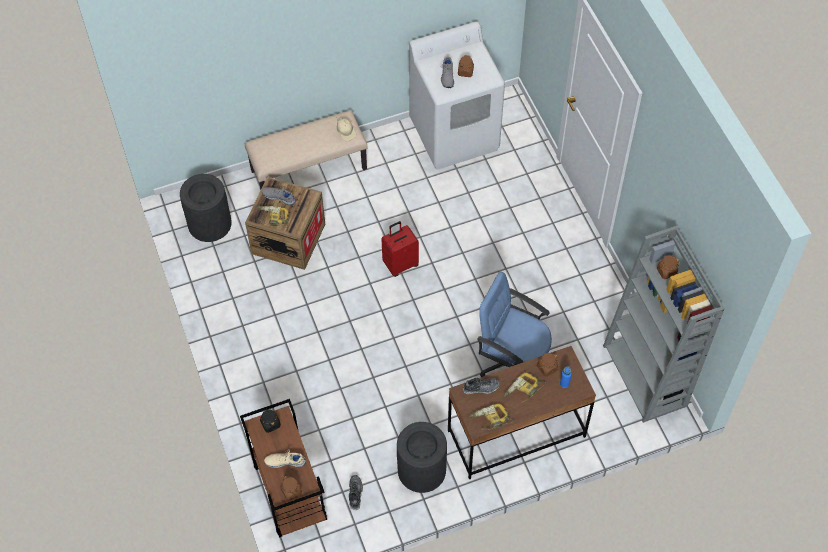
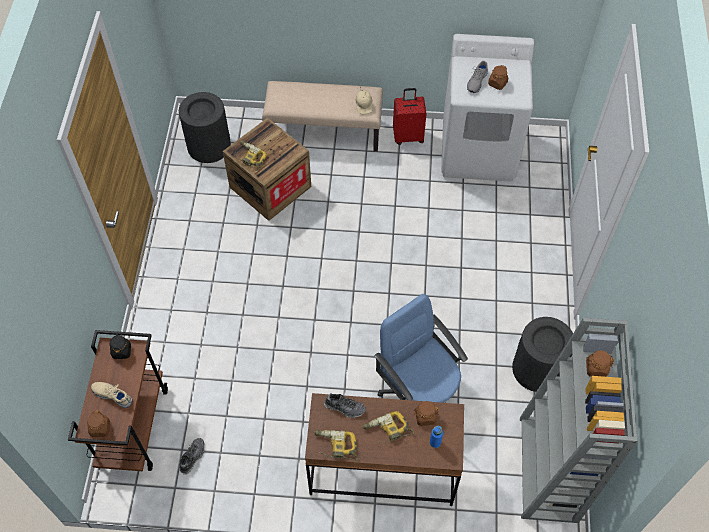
camera: 25 degrees right, 0 degrees up
grey shoe [262,186,296,205] -> none
red suitcase [381,221,419,277] -> red suitcase moved to [393,88,426,145]
black trash can [397,422,447,493] -> black trash can moved to [512,317,573,392]

